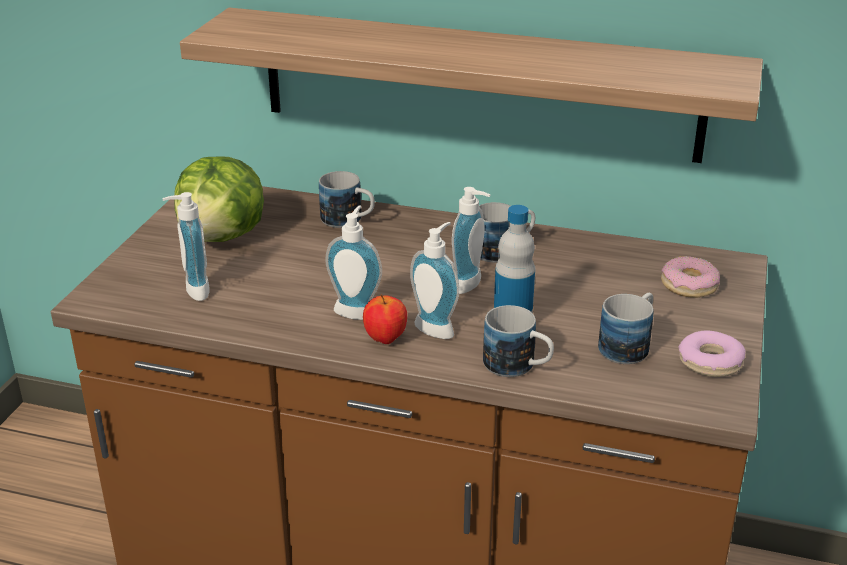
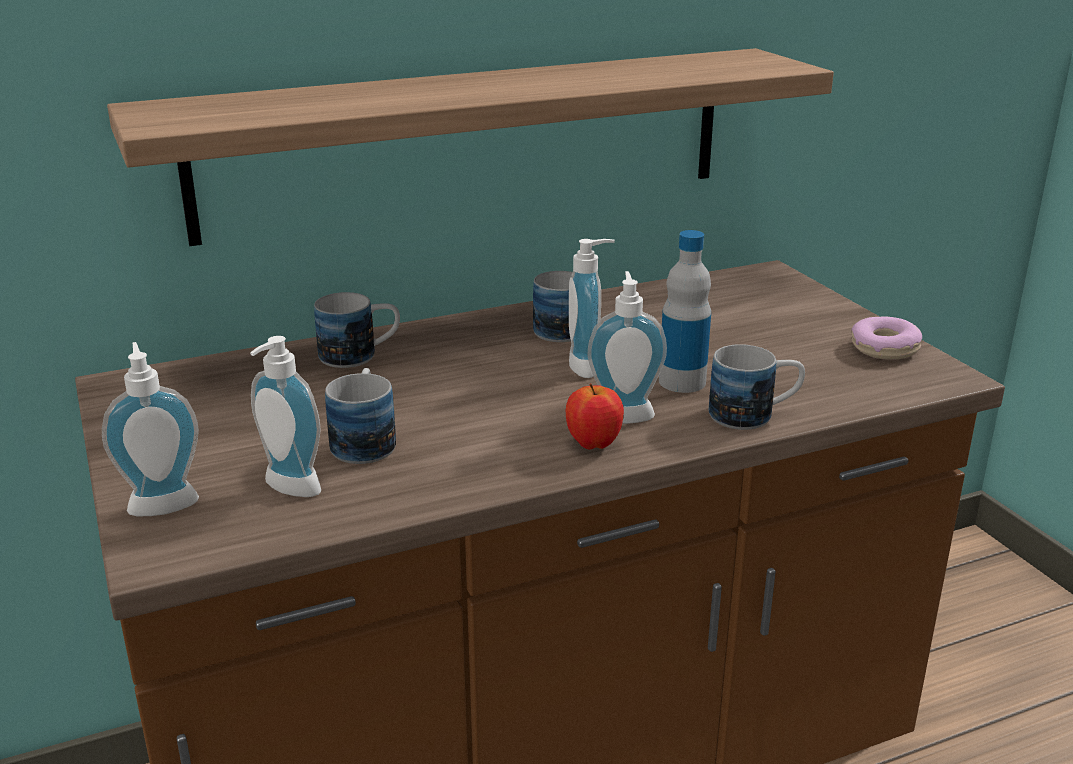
camera: 40 degrees left, 5 degrees down
lettuce [174,156,264,242] -> none
soap dispenser [325,205,382,320] -> soap dispenser moved to [102,342,199,516]
mug [598,293,653,364] -> mug moved to [325,368,396,464]
donut [661,256,720,298] -> none

